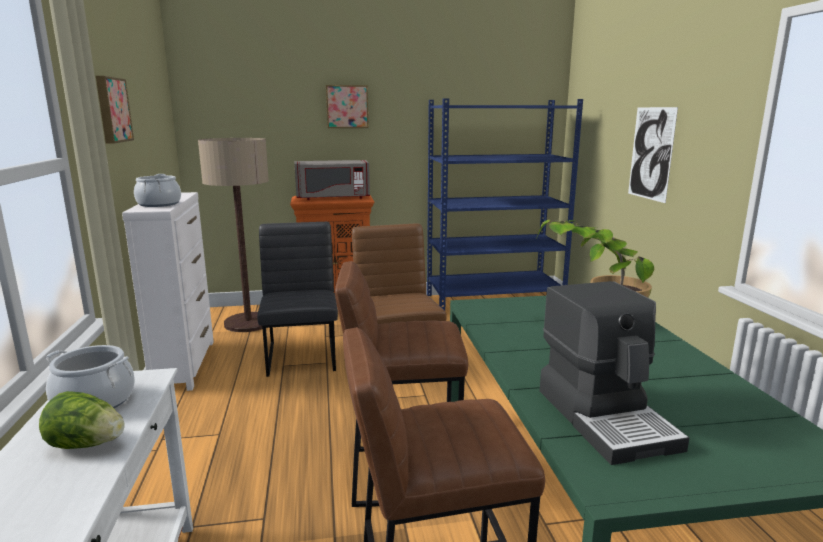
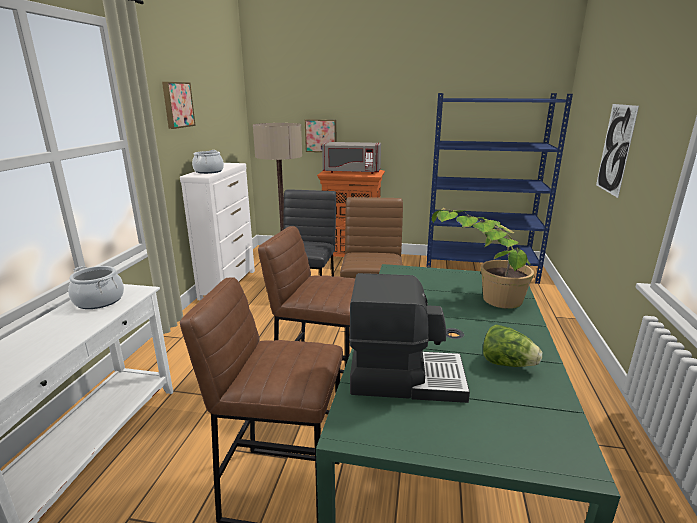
camera: 20 degrees right, 5 degrees up
lettuce [39,391,125,449] -> lettuce moved to [483,324,542,367]
picture [326,85,369,128] -> picture moved to [305,119,336,152]
coffee machine [540,281,689,465] -> coffee machine turned 90 degrees counterclockwise [349,273,470,403]

